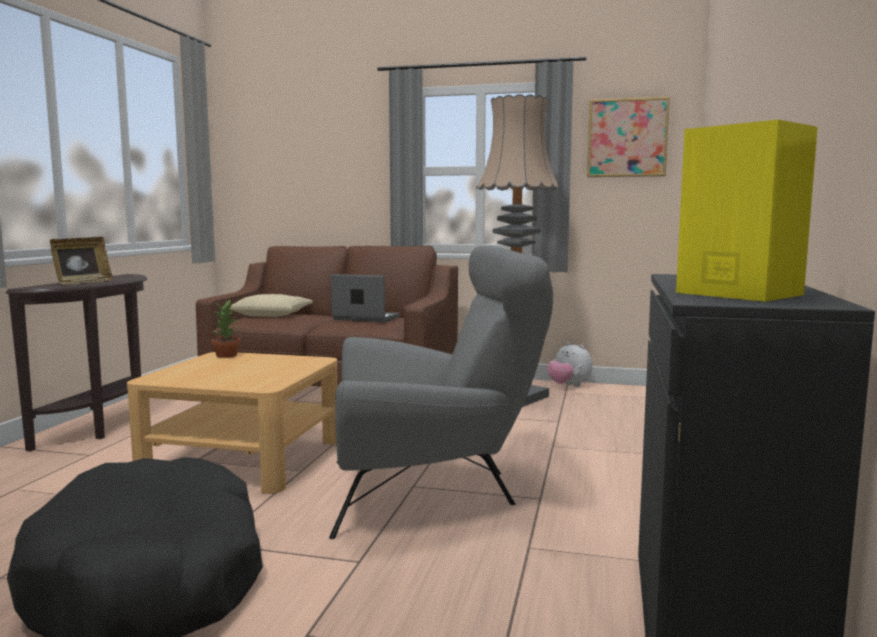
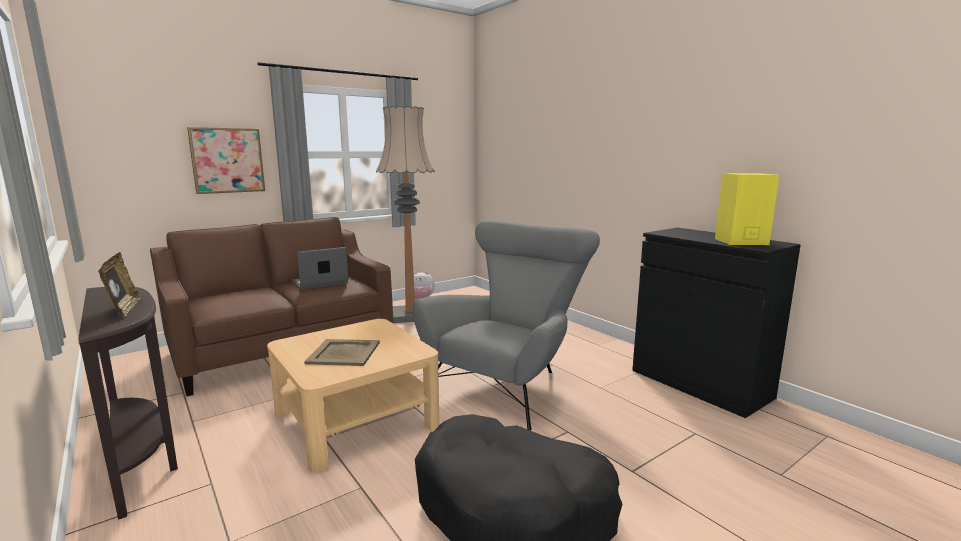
camera: 50 degrees left, 5 degrees up
potted plant [211,299,240,358] -> none
beige pillow [229,294,313,317] -> none
picture [587,97,670,177] -> picture moved to [187,127,265,194]
none -> beige tray [304,339,380,366]

